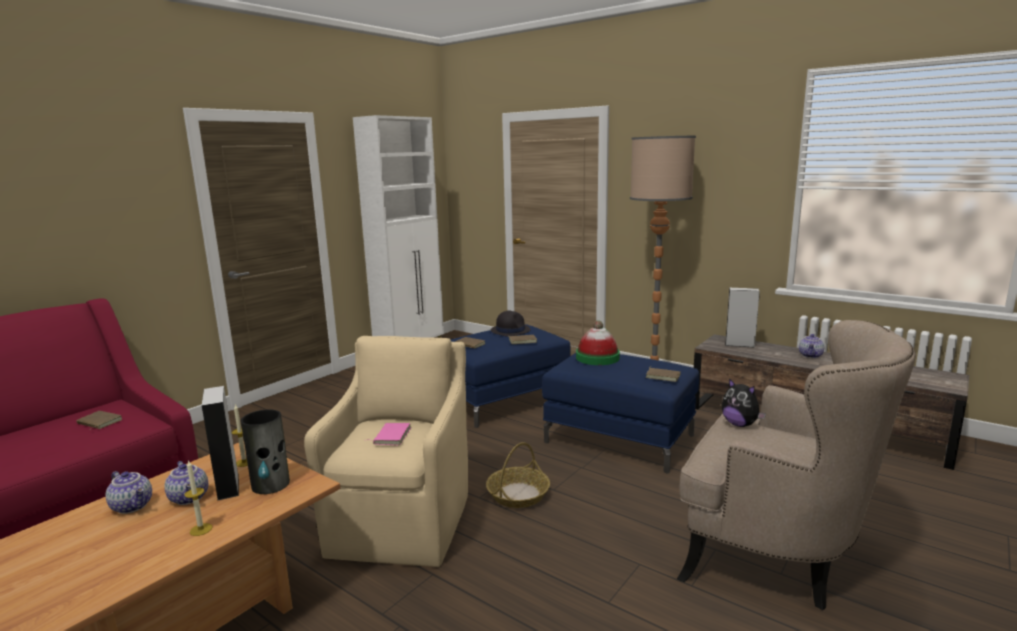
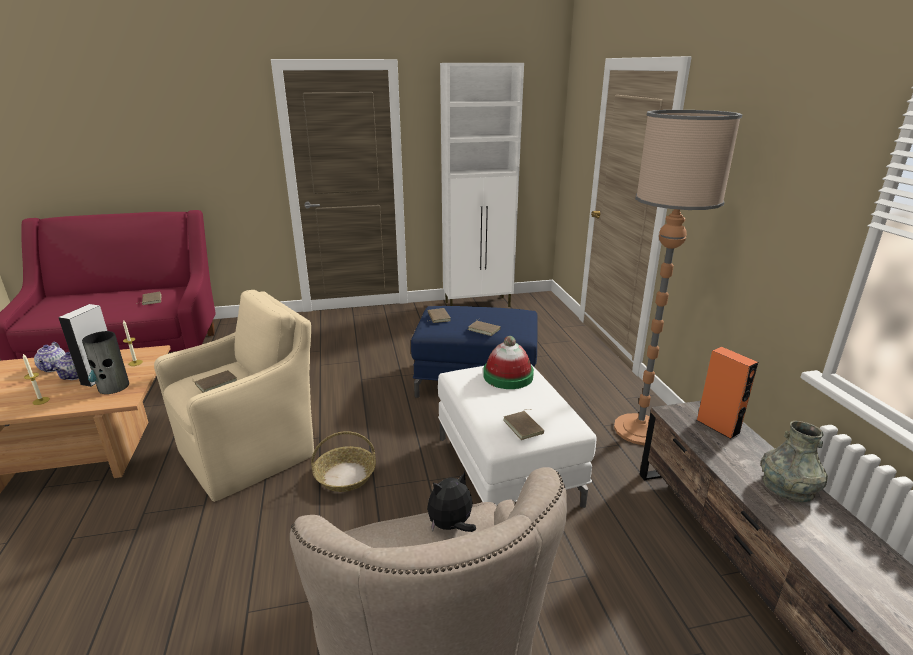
camera: 40 degrees right, 10 degrees up
pink book [367,423,411,446] -> brown book [193,370,237,393]
black hat [491,310,531,337] -> none
blue ottoman [542,353,699,474] -> white ottoman [438,364,597,508]
plush toy [722,378,766,427] -> plush toy turned 60 degrees clockwise [427,472,476,532]
grey speaker [725,288,760,348] -> orange speaker [696,347,758,439]
teapot [799,334,824,358] -> grey vase [761,421,828,502]

